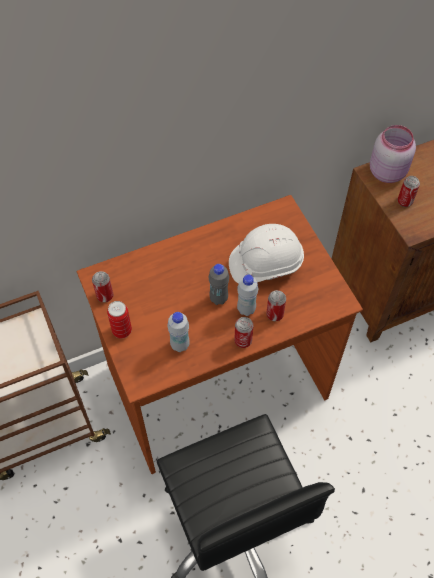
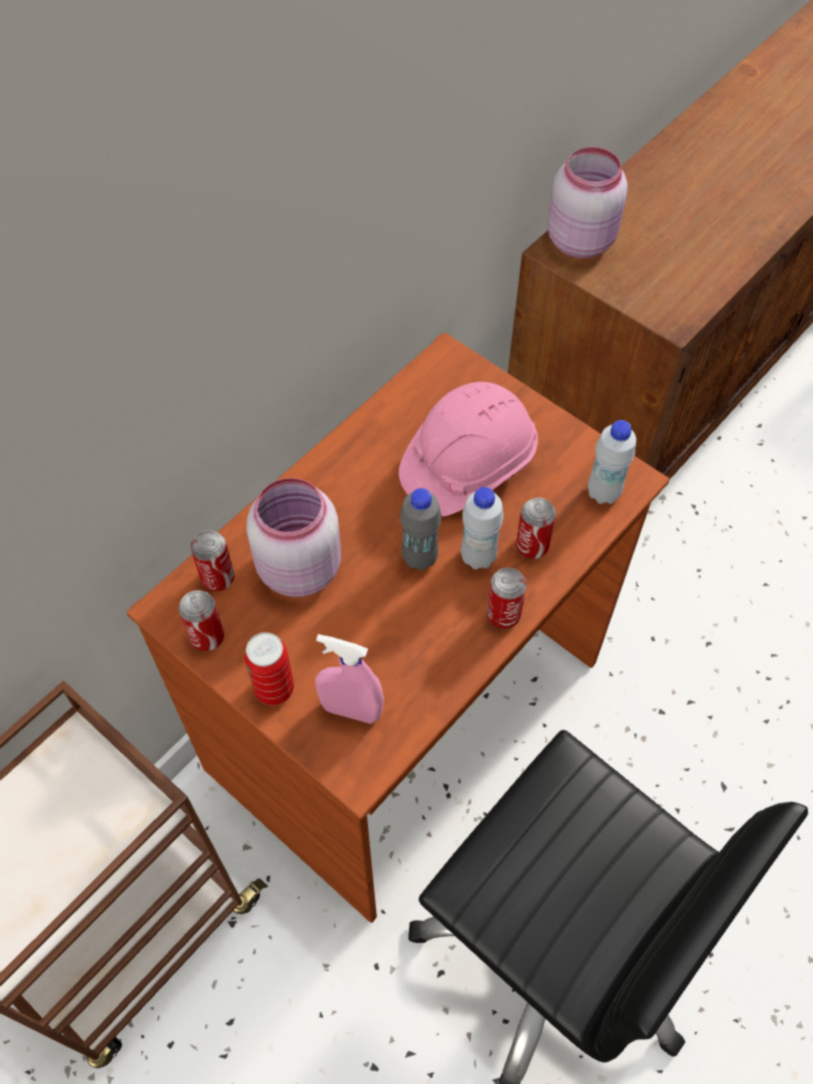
camera: 25 degrees left, 0 degrees up
white bottle [167,312,190,352] -> white bottle moved to [588,420,636,504]
white hard hat [229,224,304,283] -> pink hard hat [399,382,538,517]
can [398,176,420,207] -> can moved to [191,530,234,591]
none -> pink jar [247,478,341,597]
none -> pink spray bottle [315,634,384,724]

